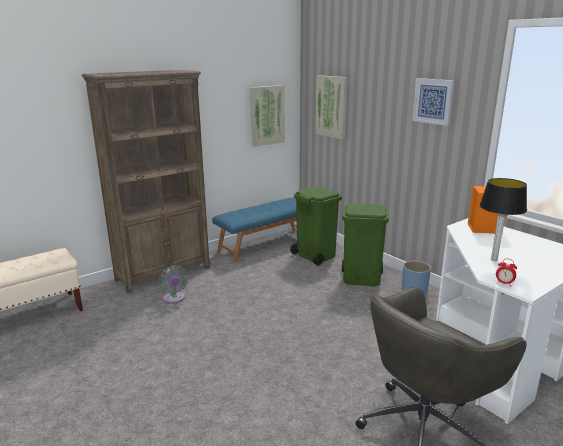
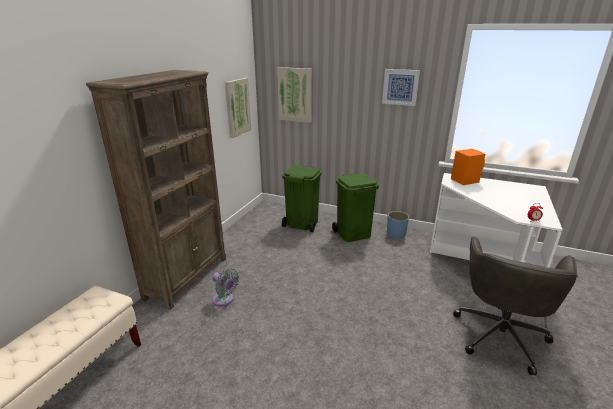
camera: 30 degrees left, 5 degrees up
blue bench [212,197,297,263] -> none
table lamp [480,178,527,261] -> none

